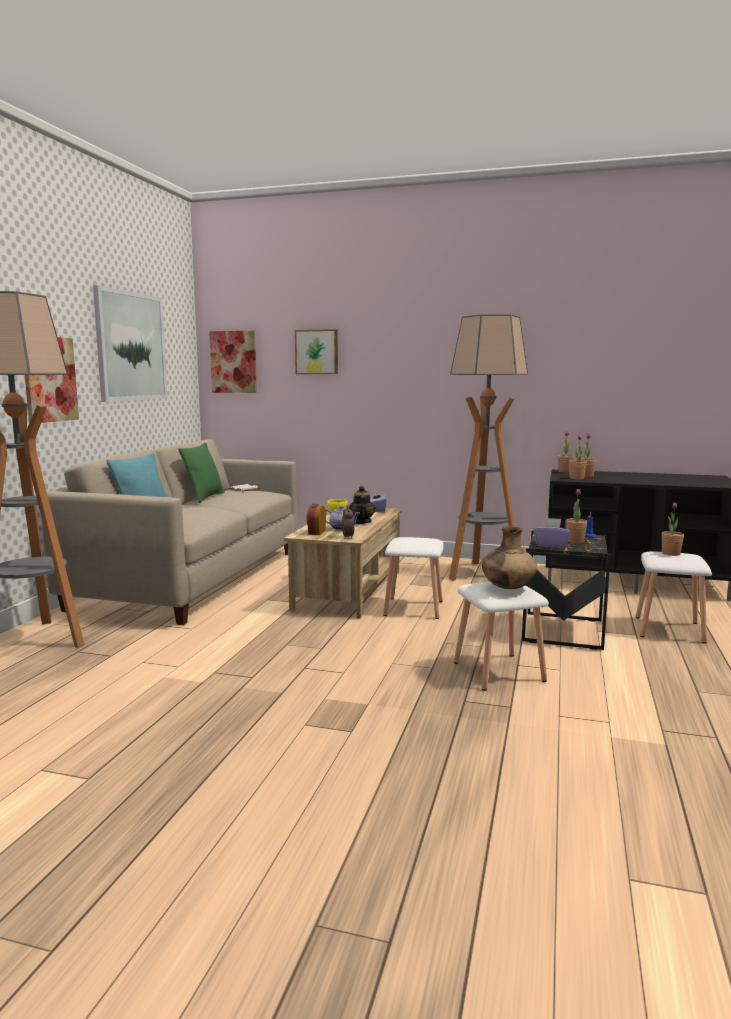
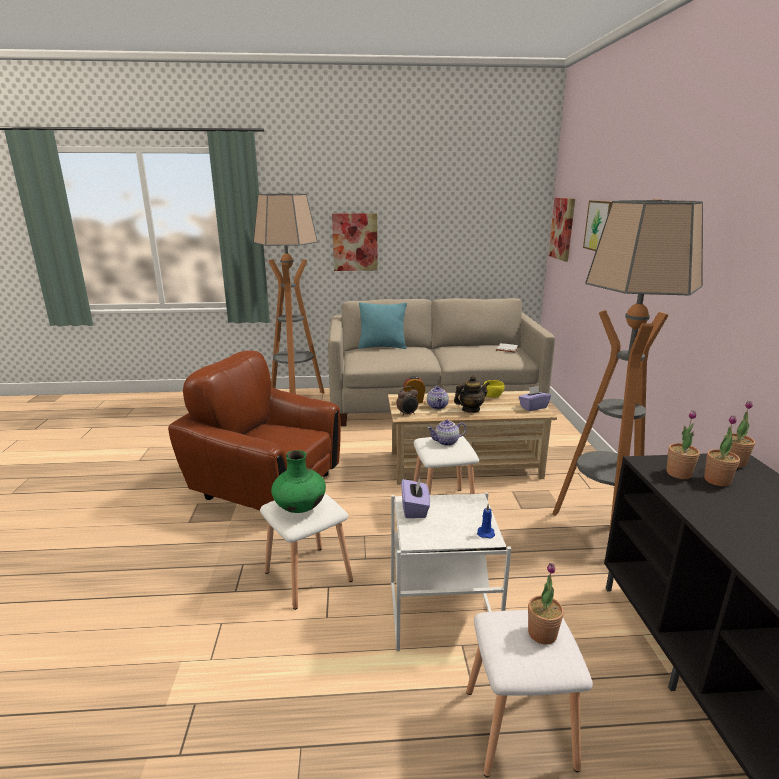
camera: 70 degrees right, 10 degrees up
picture [93,285,167,402] -> none
green pillow [179,443,225,503] -> none
brown vase [482,526,537,589] -> green vase [271,450,326,513]
black side table [522,530,611,650] -> white side table [391,492,511,651]
potted plant [565,489,587,543] -> none
none -> brown armchair [168,350,341,511]
none -> teapot [427,420,467,446]

